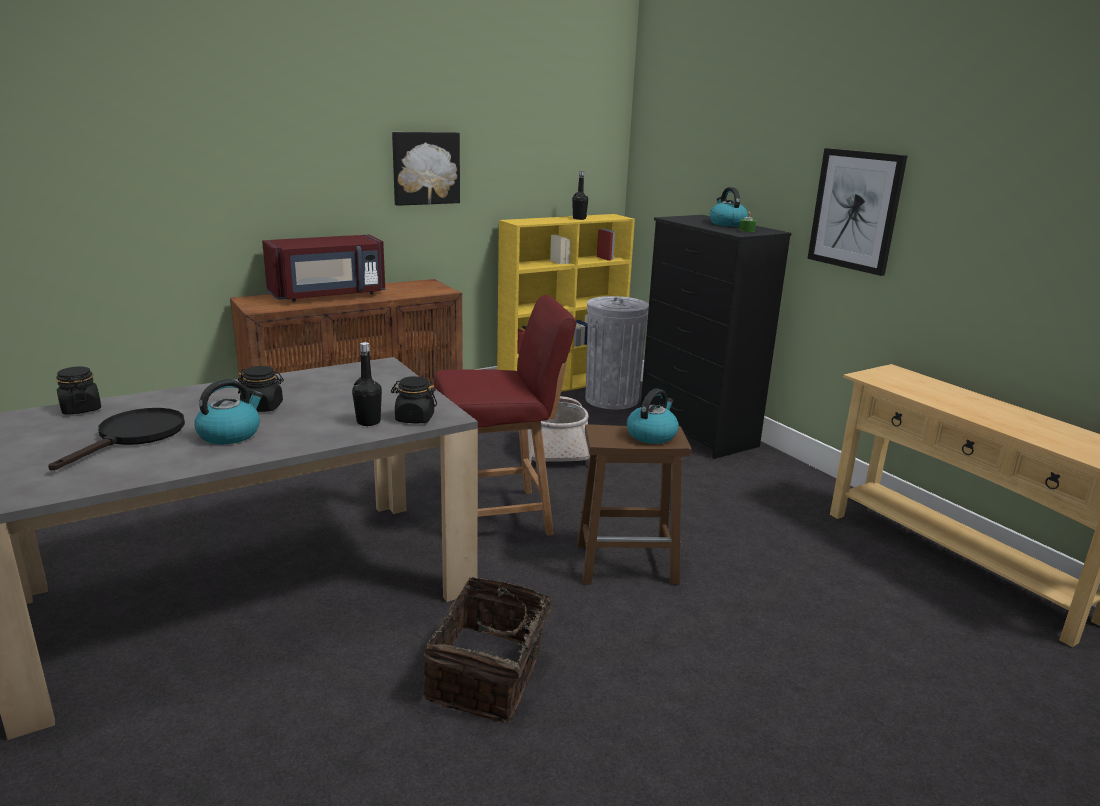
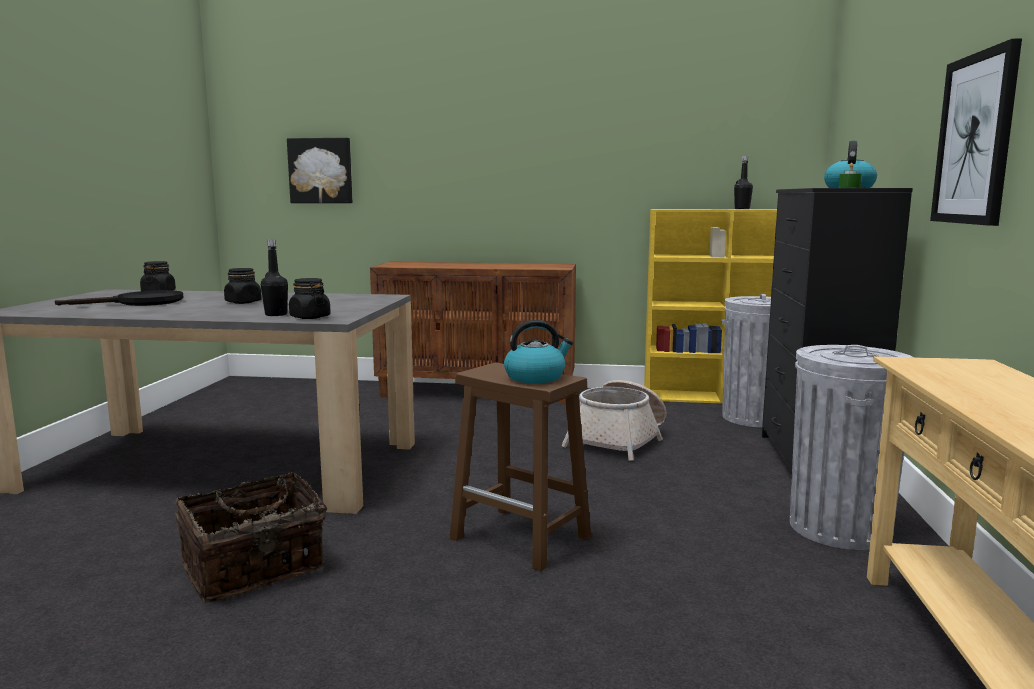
camera: 40 degrees right, 10 degrees down
kettle [194,379,263,444] -> none
red microwave [262,235,385,302] -> none
picture [392,132,460,206] -> picture moved to [287,138,352,203]
red chair [434,295,576,536] -> none
none -> grey trash can [790,345,913,550]

